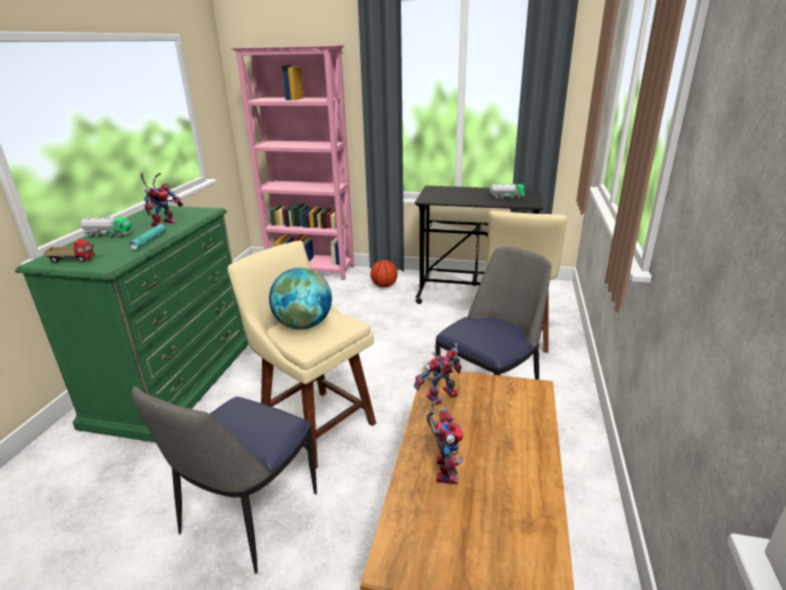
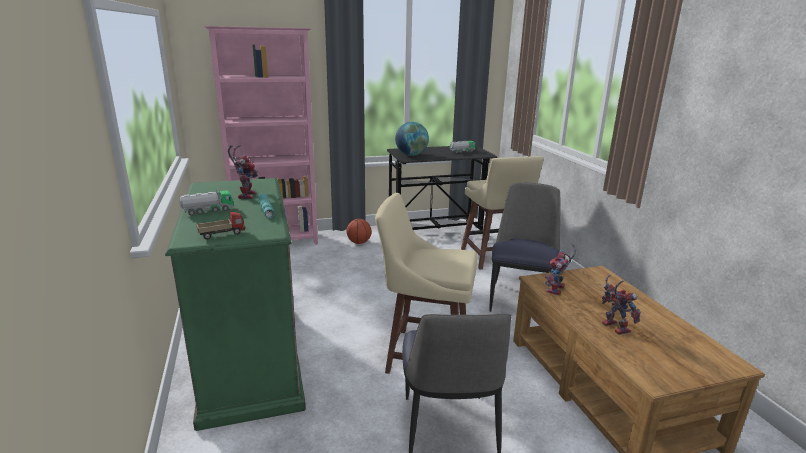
camera: 30 degrees left, 5 degrees down
globe [269,268,332,330] -> globe moved to [395,122,429,156]

